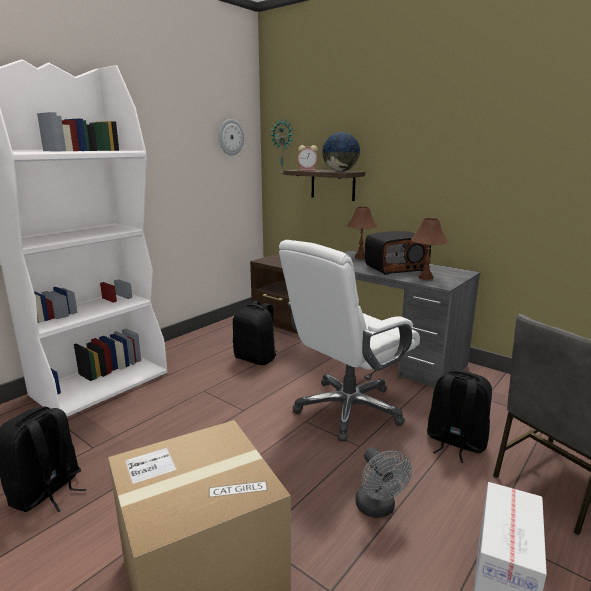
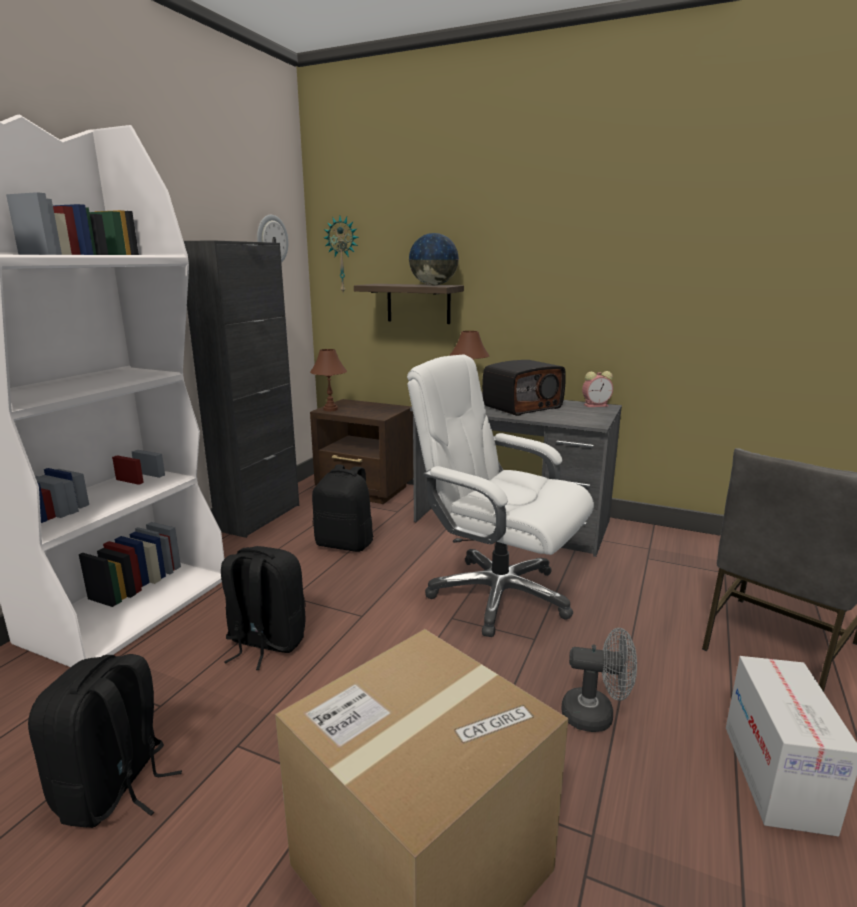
camera: 15 degrees left, 0 degrees up
white office chair [279,240,420,442] -> white office chair turned 90 degrees clockwise [407,355,594,637]
alarm clock [298,145,318,170] -> alarm clock moved to [582,371,613,407]
grey fan [355,447,412,518] -> grey fan turned 45 degrees counterclockwise [561,628,637,732]
brown table lamp [411,218,448,280] -> brown table lamp moved to [310,349,347,411]
black backpack [427,370,492,463] -> black backpack moved to [221,546,306,670]
none -> black cabinet [184,240,299,538]

